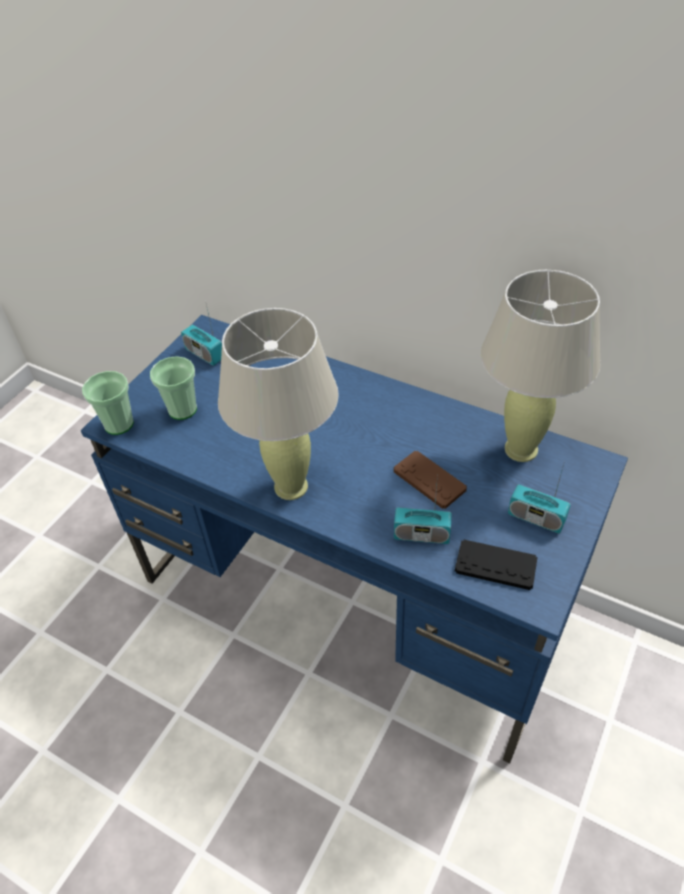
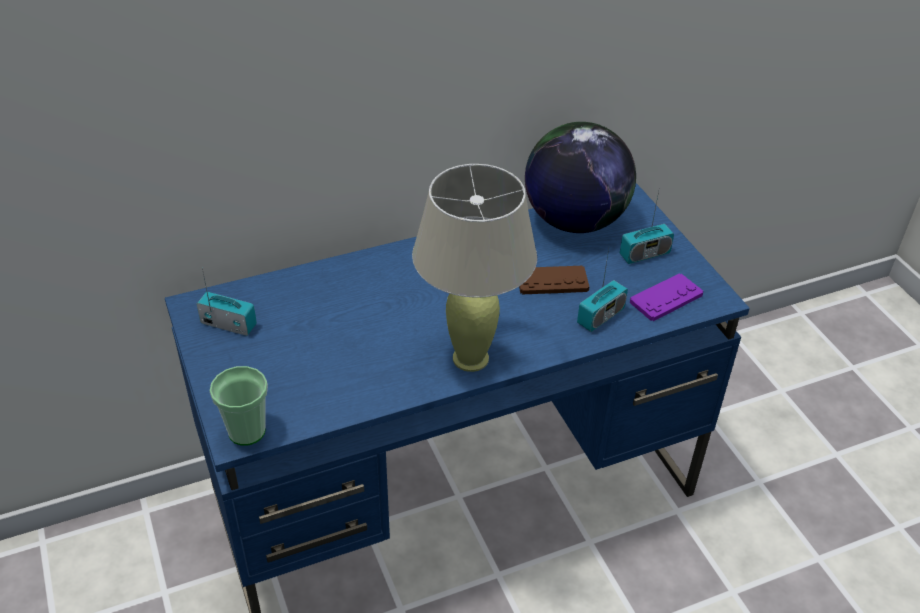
camera: 55 degrees left, 5 degrees down
cup [150,356,197,420] -> none
radio [181,304,222,366] -> radio turned 150 degrees counterclockwise [197,269,257,336]
black game controller [455,540,538,590] -> purple game controller [630,274,703,321]
beige table lamp [481,270,601,462] -> globe [525,122,636,233]

